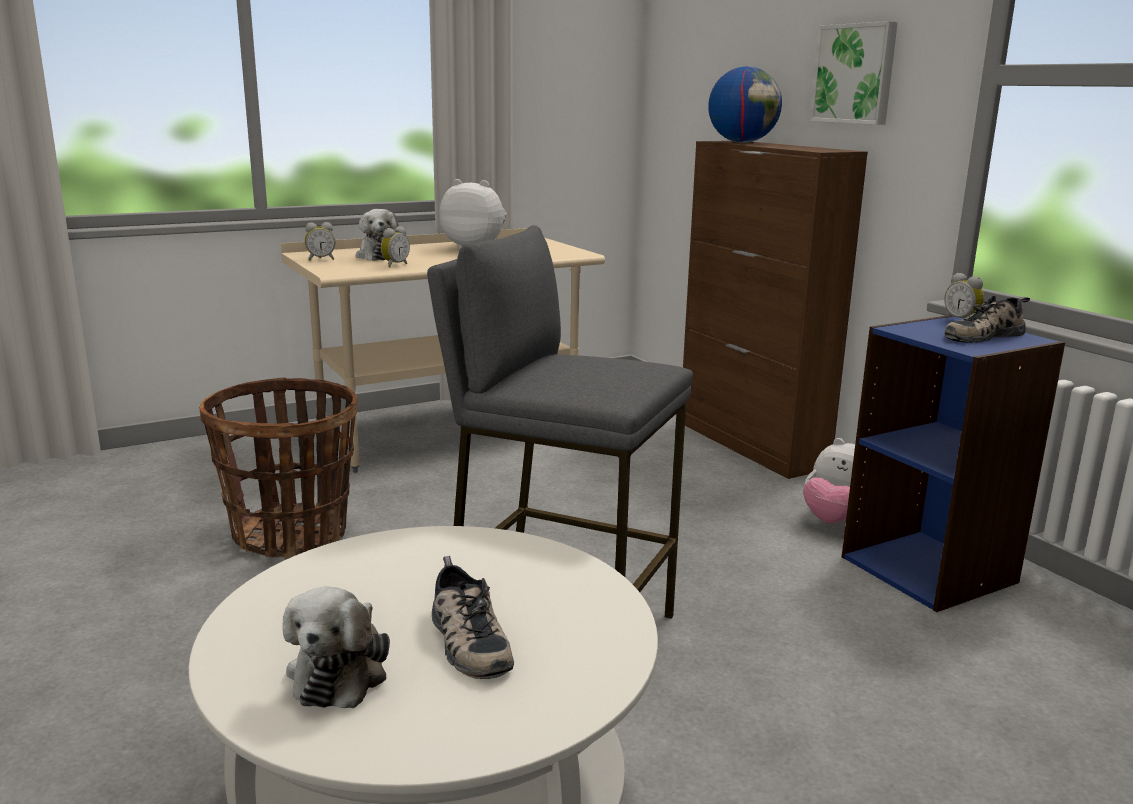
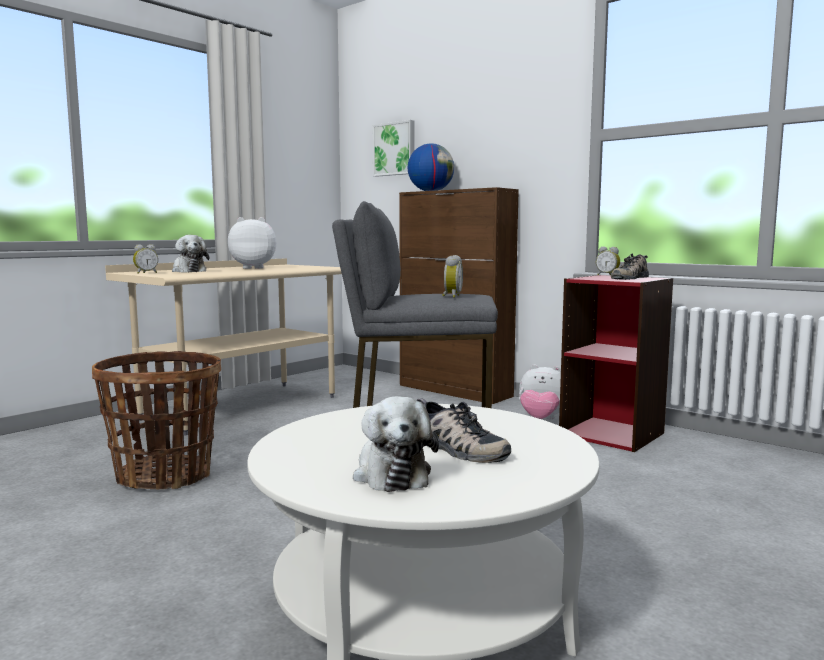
camera: 20 degrees left, 10 degrees down
alarm clock [381,226,410,268] -> alarm clock moved to [442,255,463,298]
picture [810,21,898,125] -> picture moved to [373,120,414,177]
blue bookcase [842,315,1065,612] -> red bookcase [559,275,673,452]

